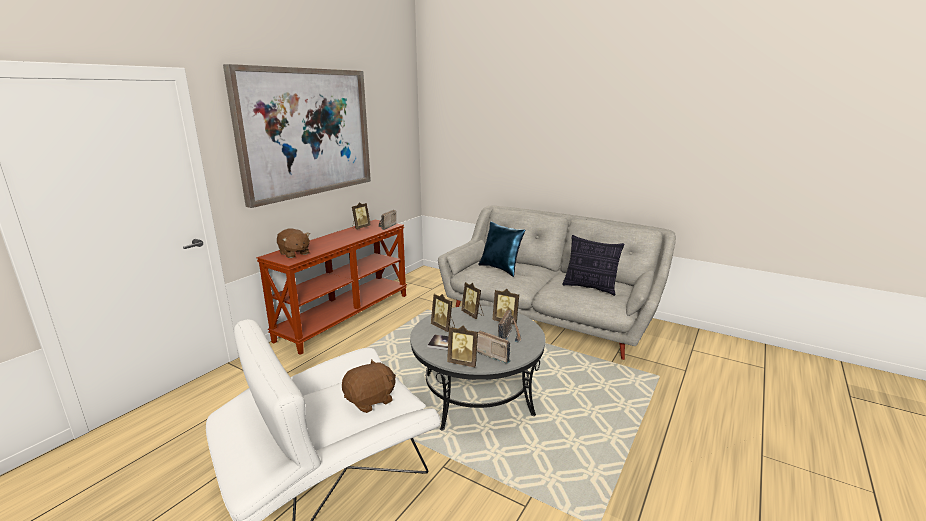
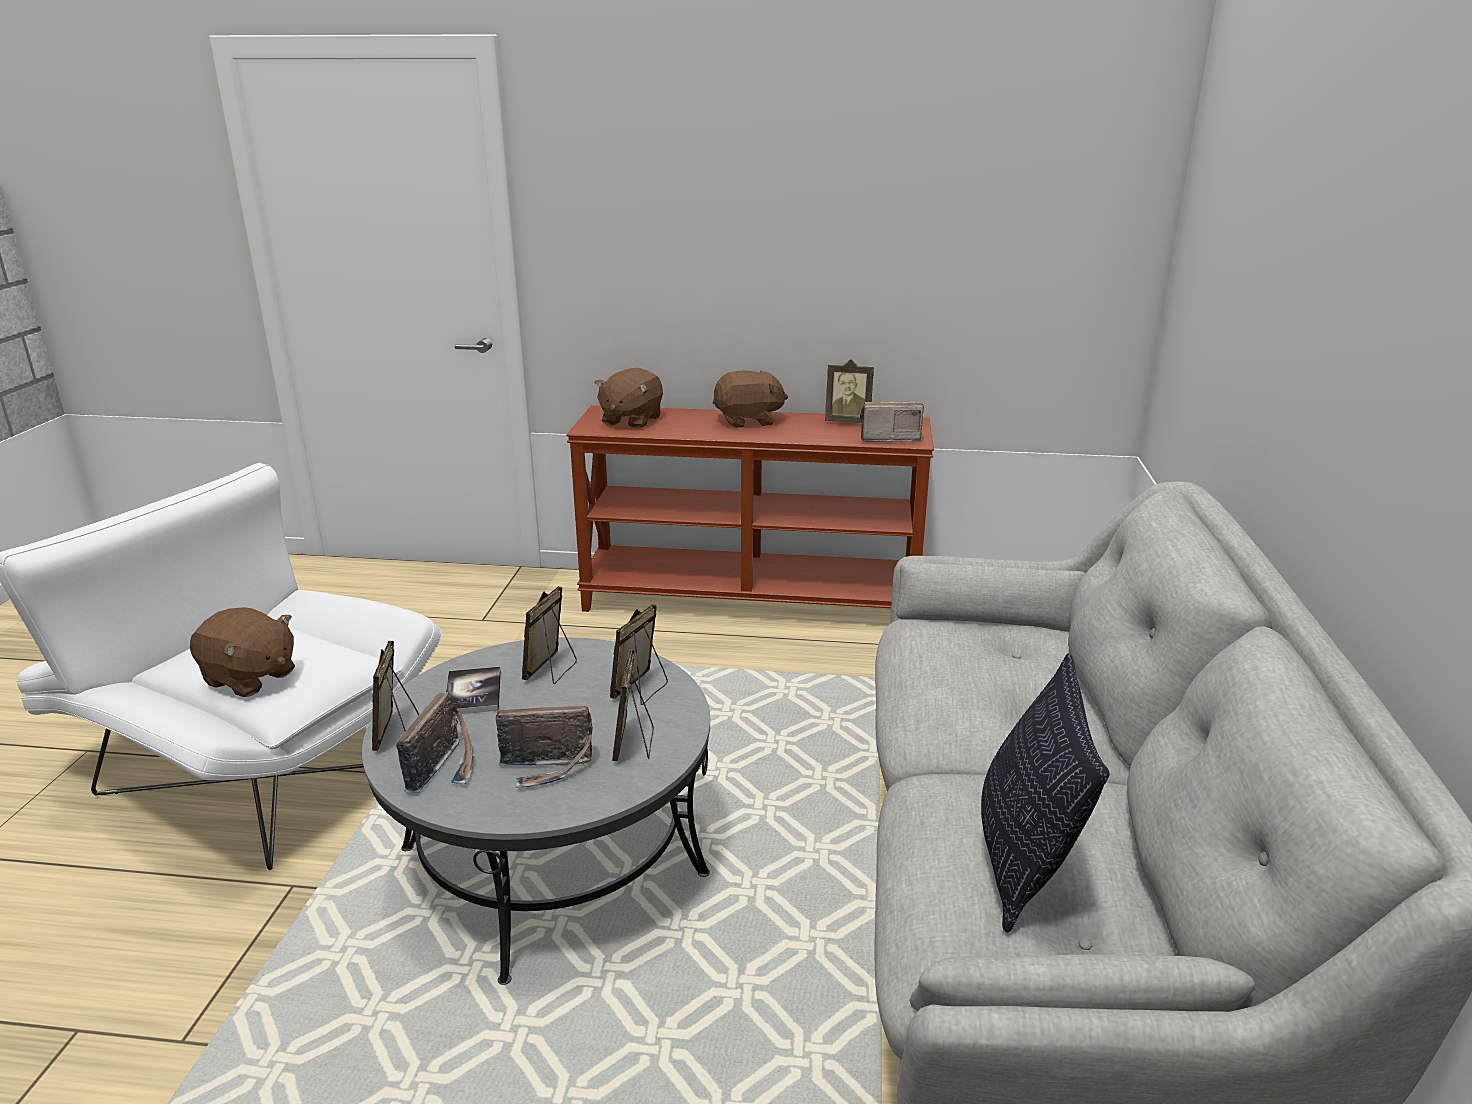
camera: 65 degrees right, 5 degrees up
picture [223,64,371,208] -> none
blue pillow [478,222,525,277] -> none
none -> brown plush toy [713,370,788,428]

